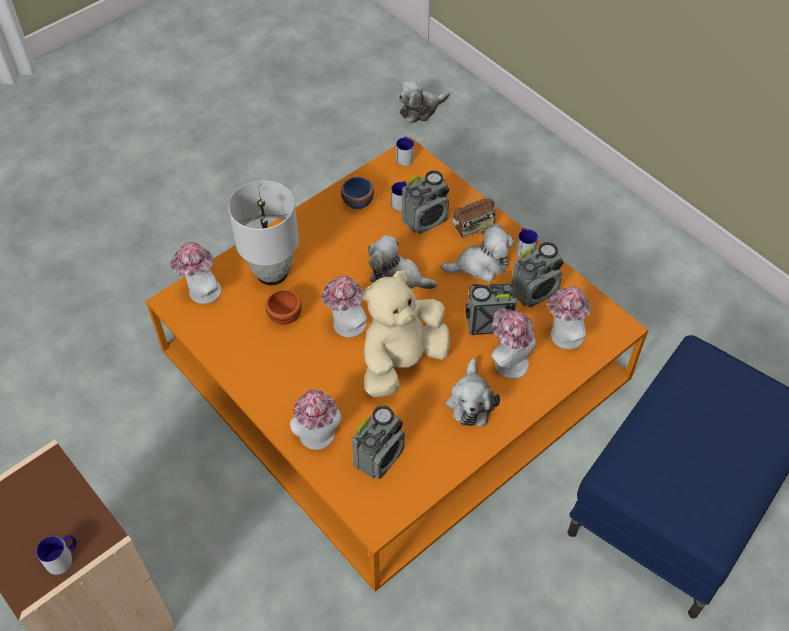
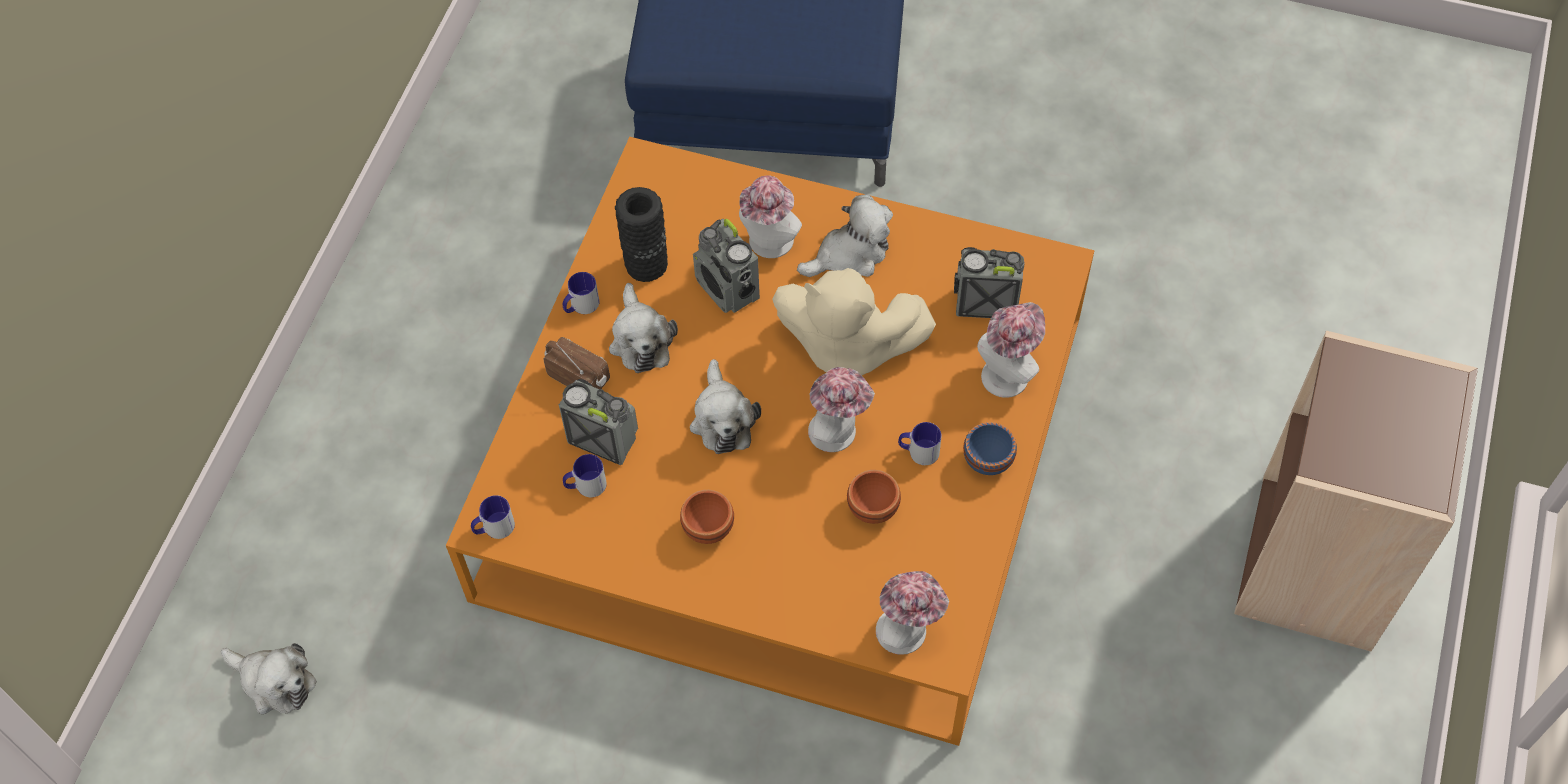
camera: 120 degrees left, 5 degrees up
mug [36,535,77,575] -> mug moved to [898,422,942,465]
white table lamp [228,180,299,285] -> none
blue bowl [341,176,374,209] -> blue bowl moved to [963,422,1017,475]
plush toy [441,224,514,282] -> plush toy turned 150 degrees counterclockwise [609,283,678,373]
radio [511,242,564,308] -> black vase [615,187,668,282]
hat [547,286,591,349] -> none
none -> brown bowl [680,490,734,544]

